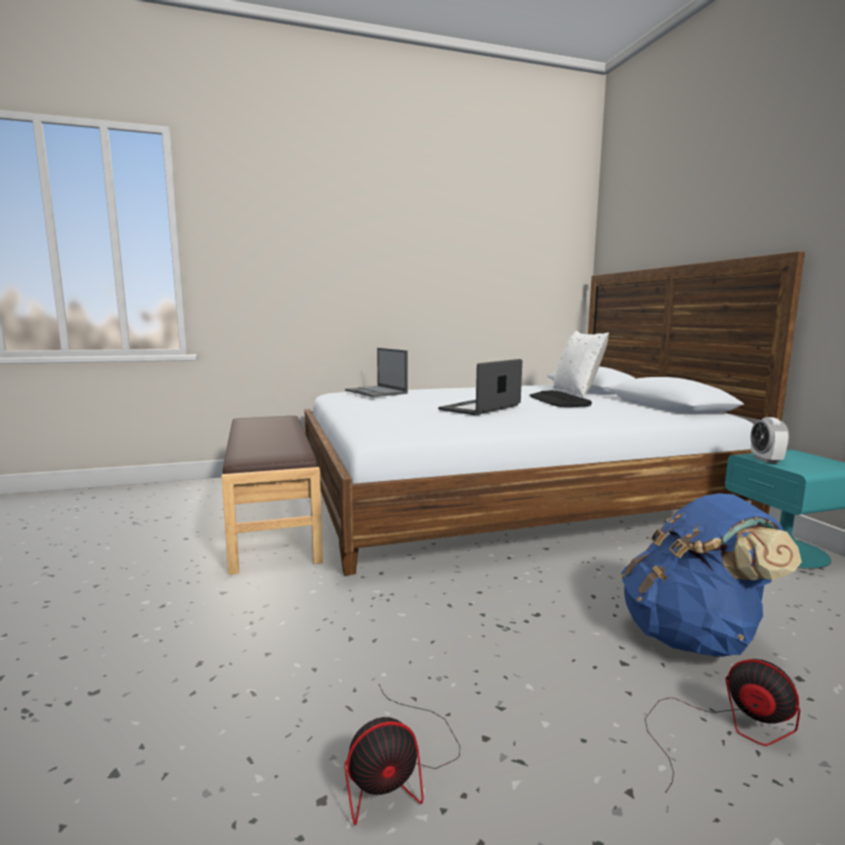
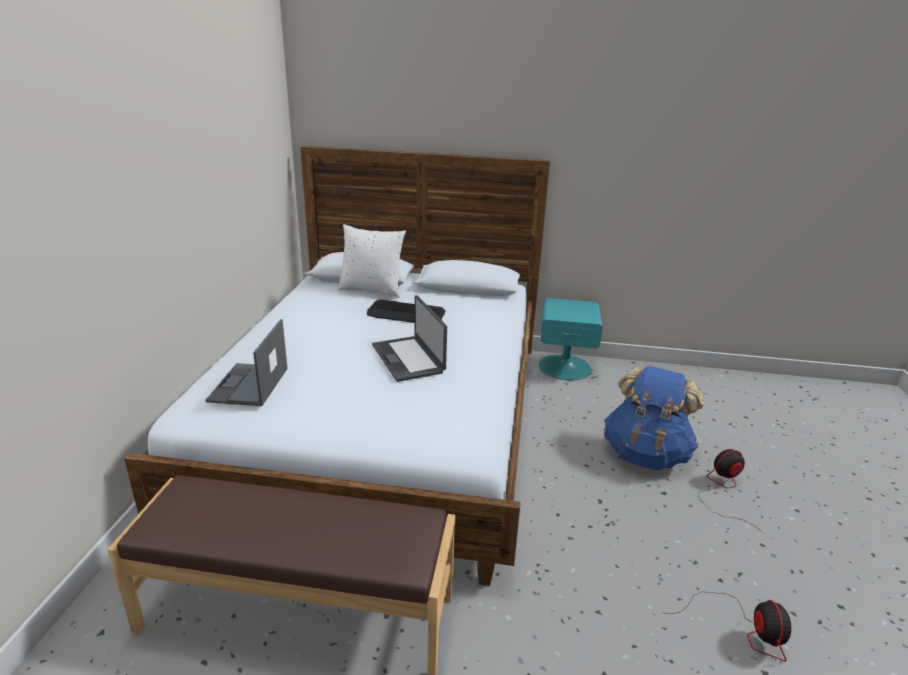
camera: 65 degrees left, 15 degrees up
laptop [345,348,408,397] -> laptop turned 105 degrees clockwise [205,319,287,406]
alarm clock [751,417,789,463] -> none

